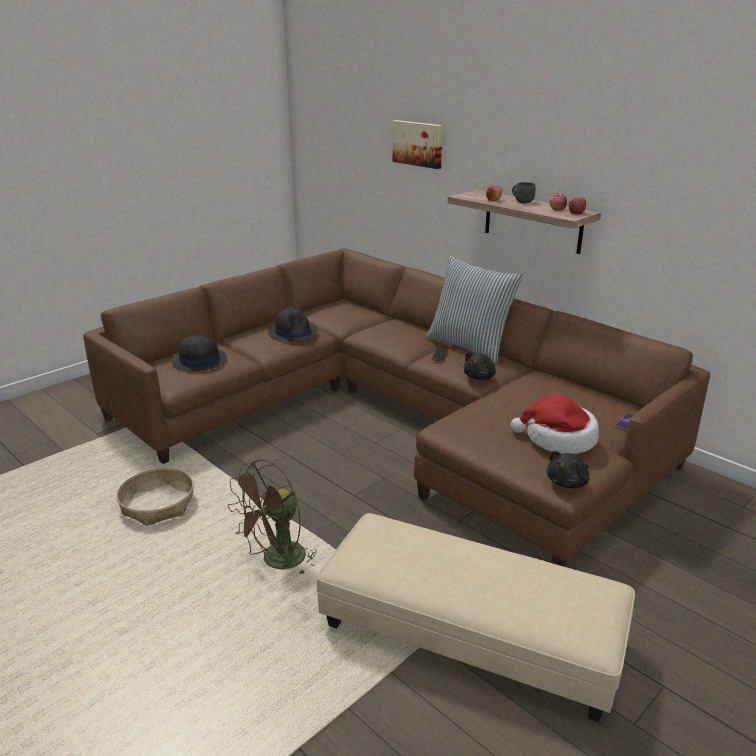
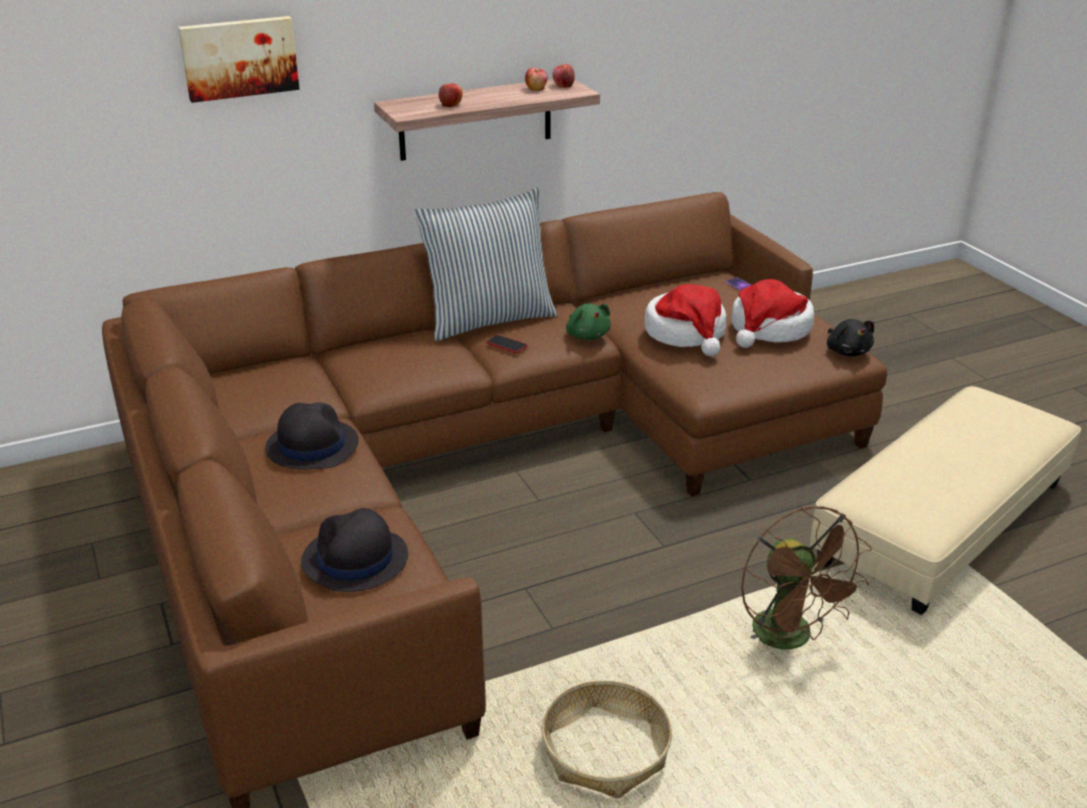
camera: 70 degrees left, 5 degrees up
black plush toy [463,352,496,380] -> green plush toy [566,303,611,340]
grey mug [512,182,535,203] -> none
none -> hat [645,284,727,356]

